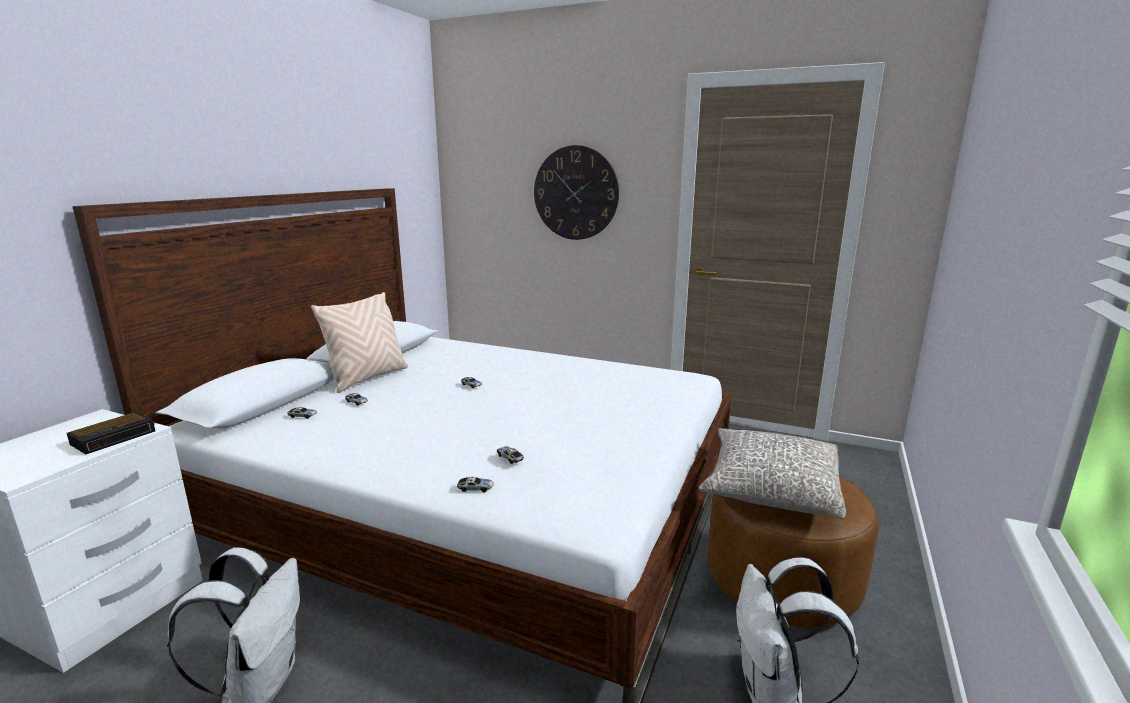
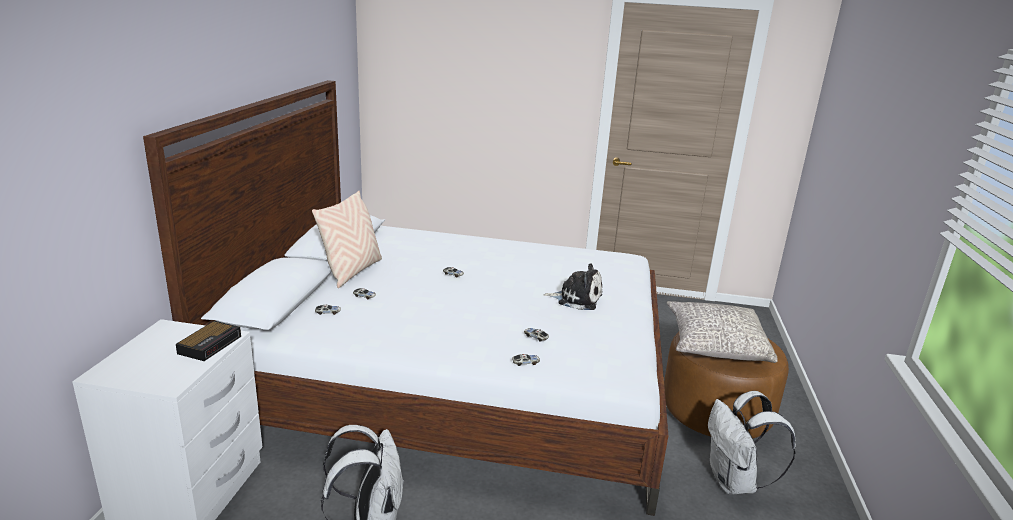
camera: 15 degrees left, 5 degrees up
wall clock [534,145,619,240] -> none
none -> plush toy [543,263,602,310]

